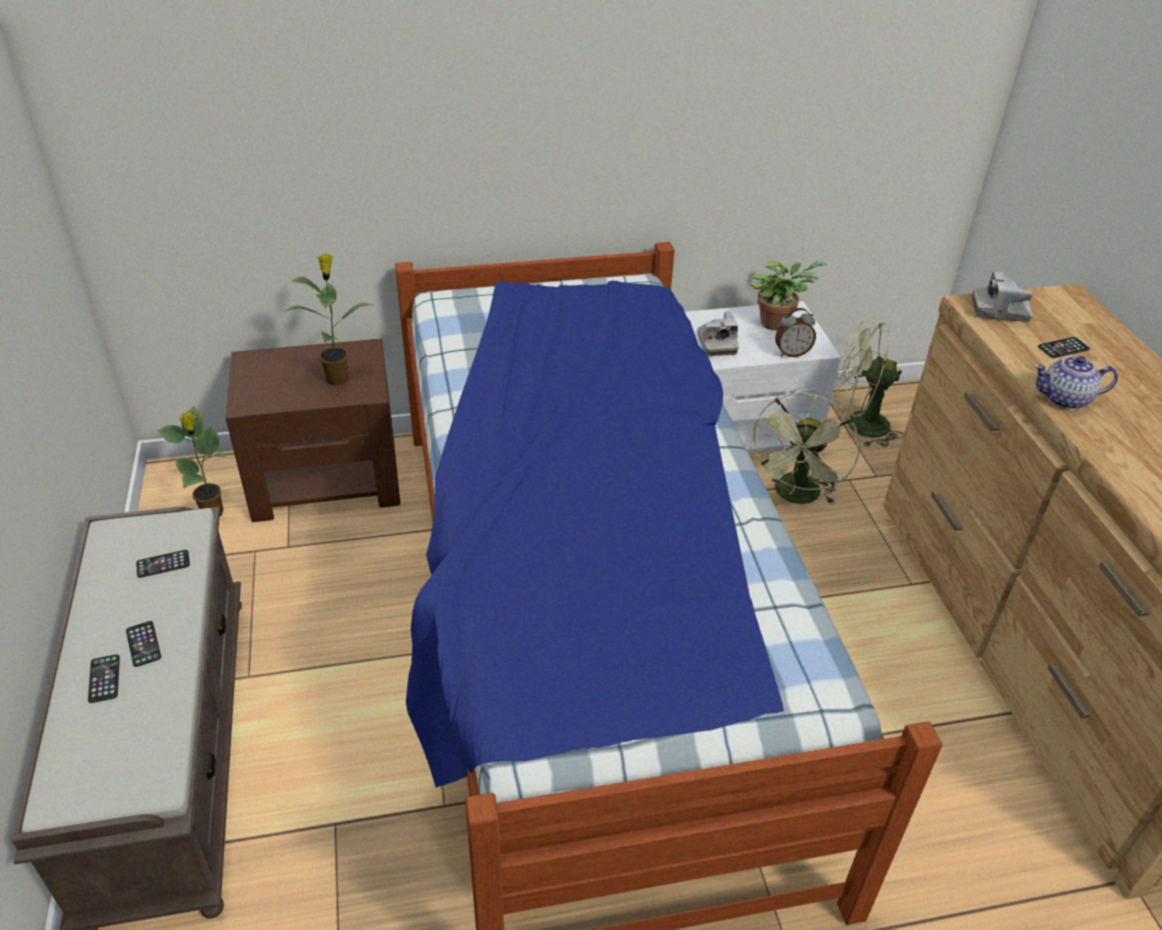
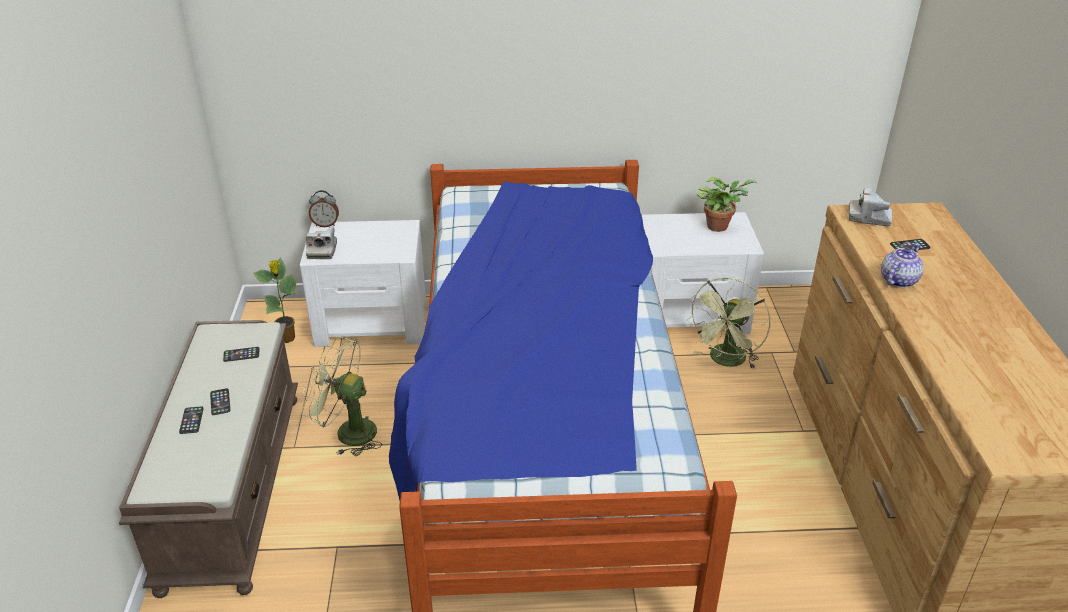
camera: 10 degrees right, 5 degrees down
brown nightstand [225,339,400,522] -> white nightstand [300,220,426,347]
potted plant [285,254,374,385] -> none
camera [697,311,739,356] -> camera moved to [306,226,337,259]
alarm clock [775,308,816,357] -> alarm clock moved to [309,190,339,227]
green fan [834,319,904,447] -> green fan moved to [302,336,382,456]
teapot [1034,356,1118,409] -> teapot turned 120 degrees clockwise [881,243,923,288]

